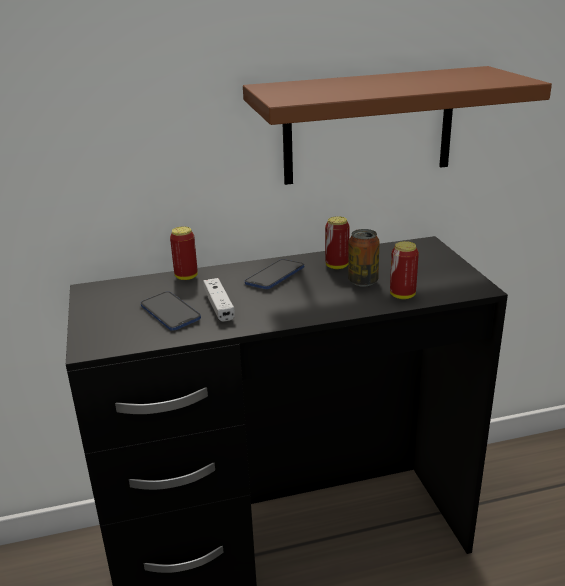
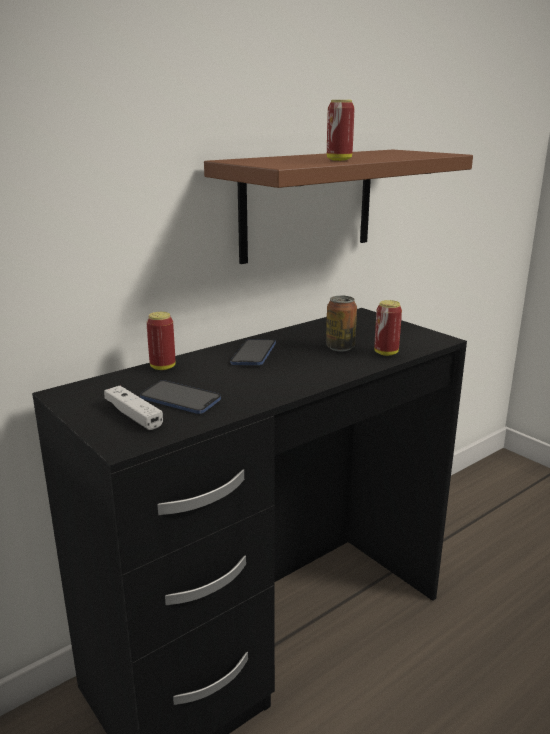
camera: 25 degrees left, 5 degrees down
white game controller [203,278,235,322] -> white game controller moved to [104,386,163,430]
can [325,216,350,269] -> can moved to [327,100,355,161]

